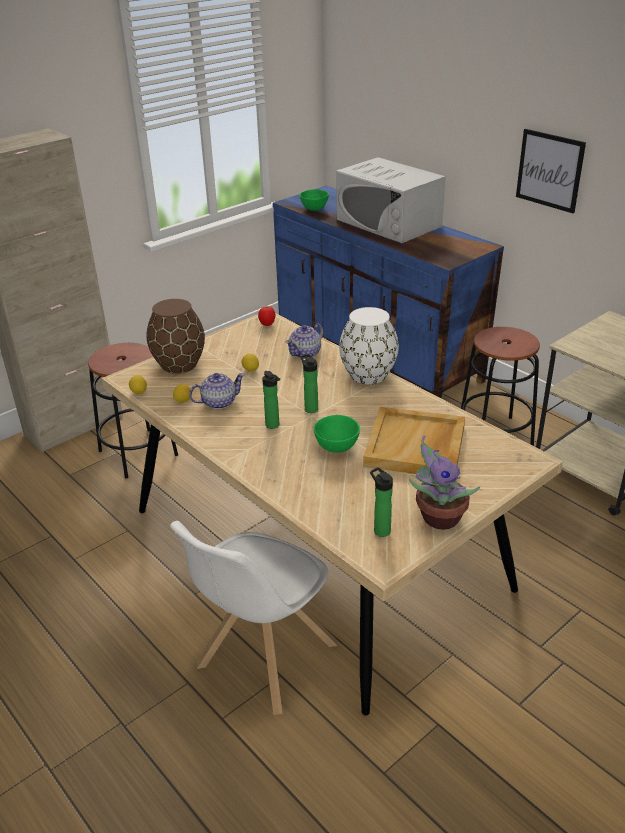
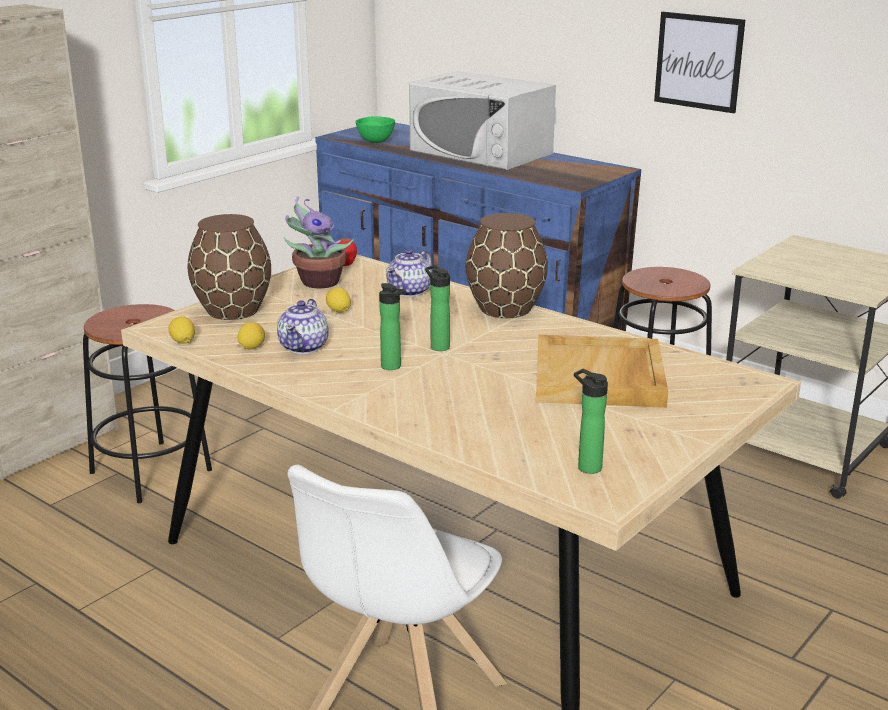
camera: 10 degrees left, 10 degrees down
teapot [189,373,245,409] -> teapot turned 135 degrees clockwise [277,299,329,354]
green bowl [314,415,360,453] -> none
white vase [339,307,399,384] -> brown vase [466,213,548,318]
potted plant [409,435,480,530] -> potted plant moved to [284,196,354,289]

